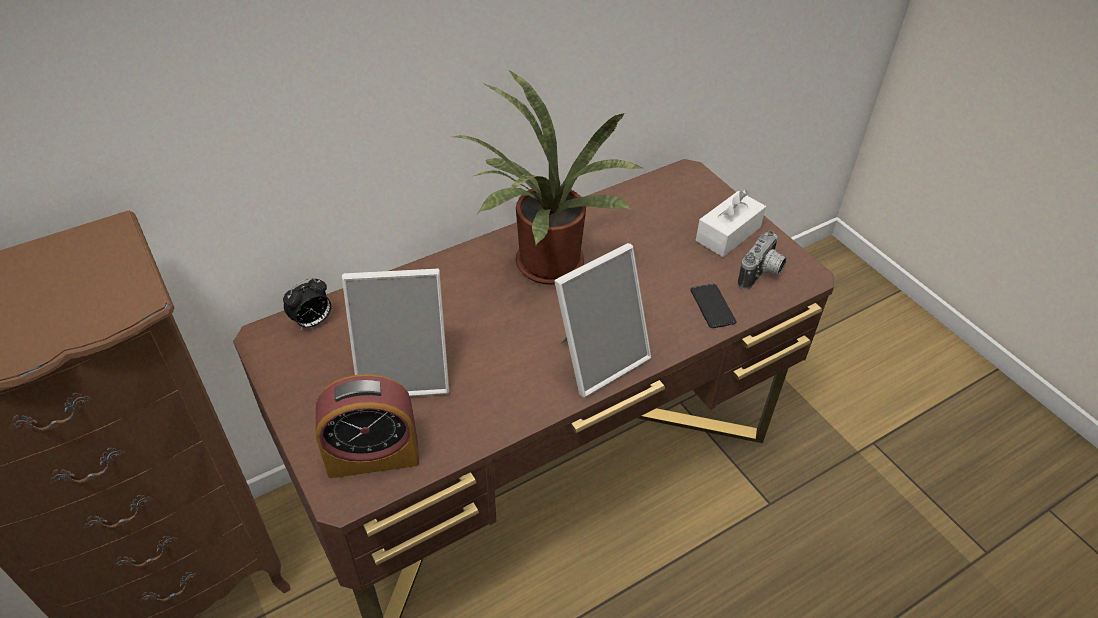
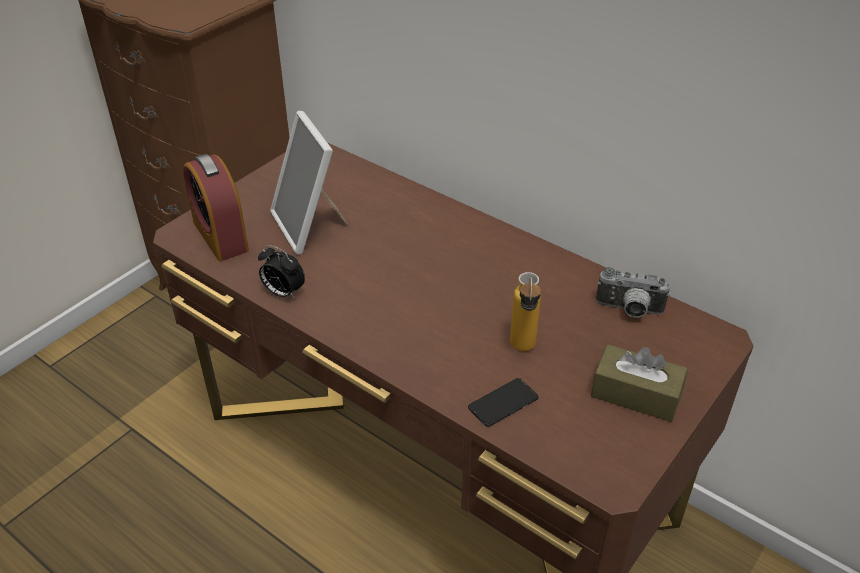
camera: 70 degrees right, 5 degrees down
alarm clock [283,278,331,330] -> alarm clock moved to [258,245,305,299]
potted plant [453,70,645,285] -> none
picture frame [554,243,651,398] -> none
white tissue box [696,189,766,257] -> brown tissue box [591,344,688,422]
camera [738,231,787,289] -> camera moved to [596,267,670,318]
none -> bottle [510,272,541,351]

